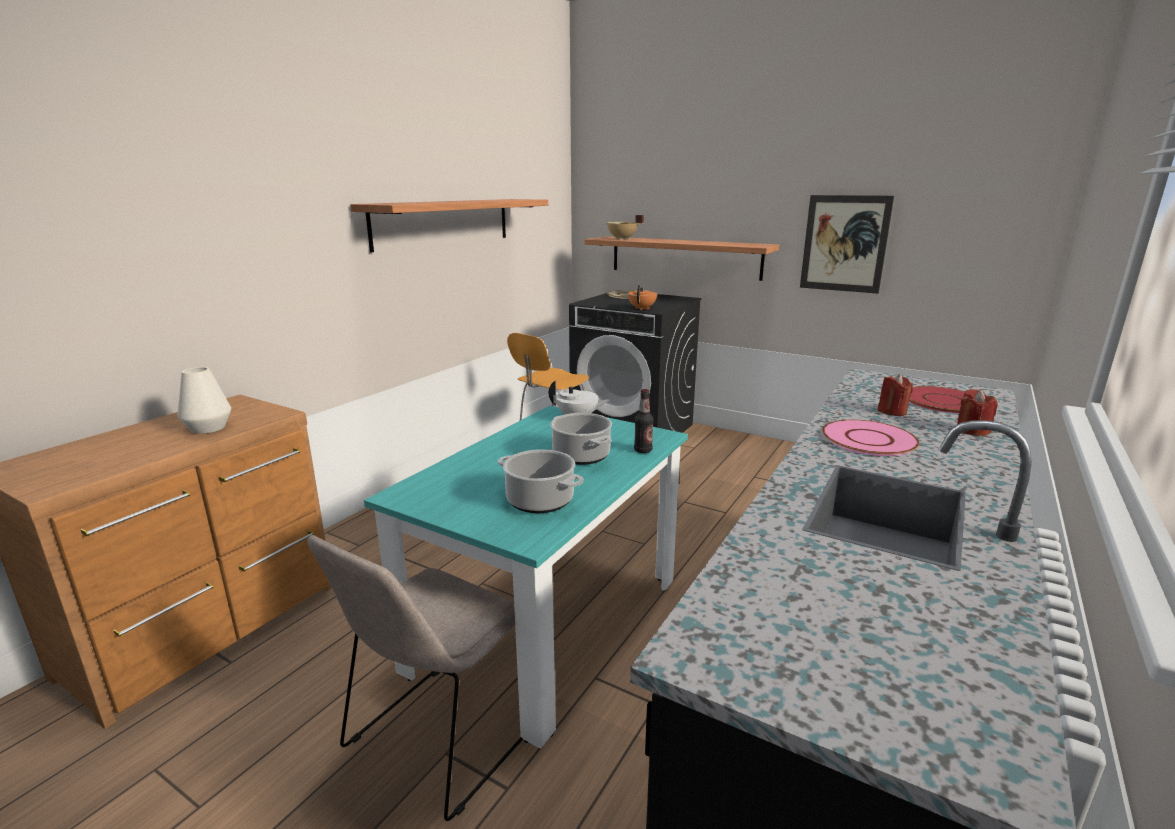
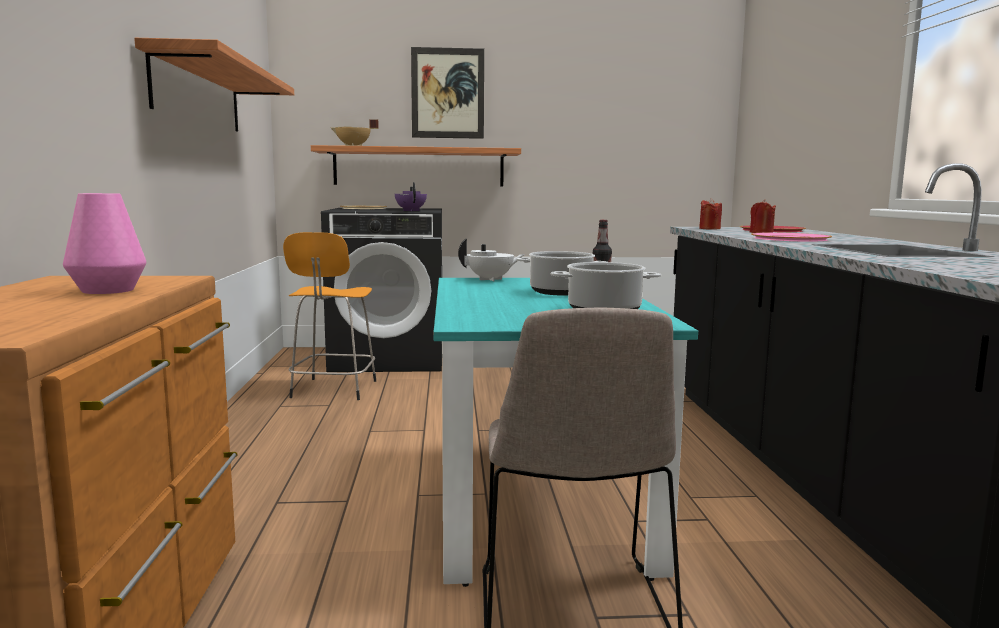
camera: 35 degrees left, 10 degrees down
white vase [178,367,231,434] -> pink vase [63,193,146,294]
orange teapot [628,285,657,310] -> purple teapot [395,182,427,211]
picture [800,195,894,294] -> picture moved to [411,47,484,139]
red candle [957,389,998,436] -> red candle moved to [699,198,722,230]

